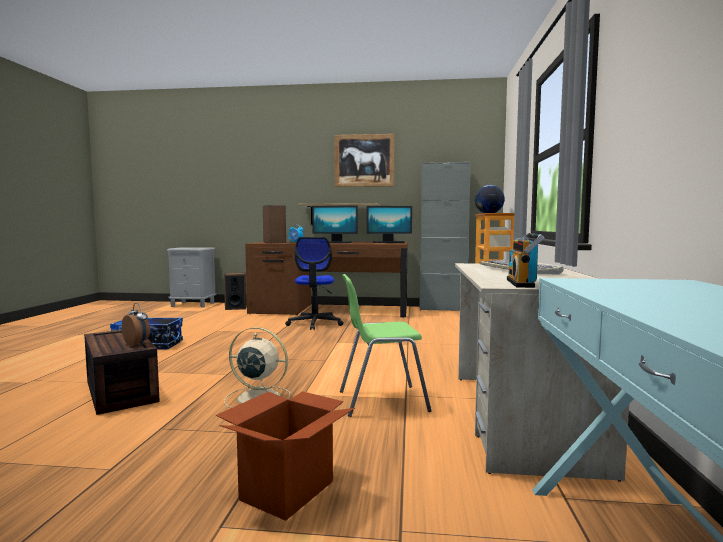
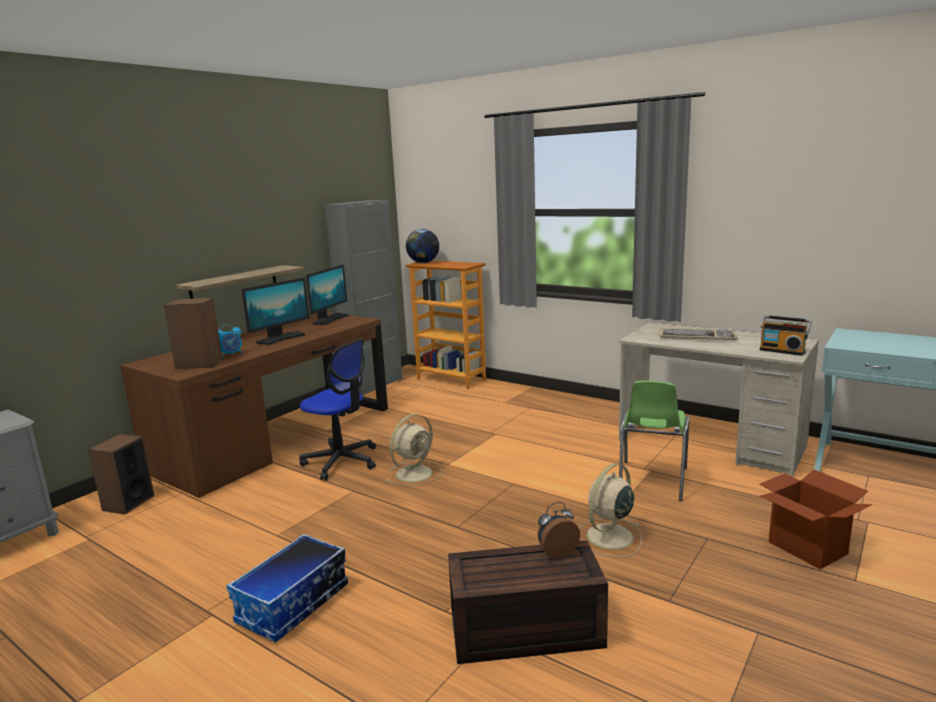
camera: 60 degrees left, 10 degrees up
picture [334,134,394,187] -> none
none -> beige fan [385,414,442,486]

